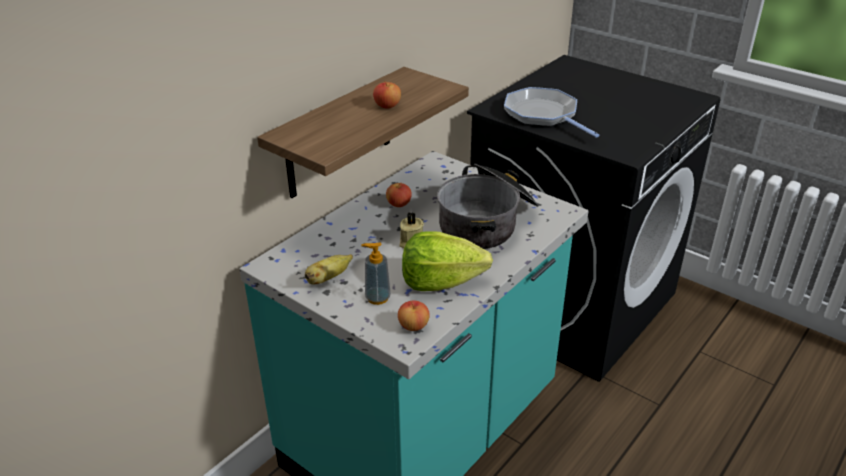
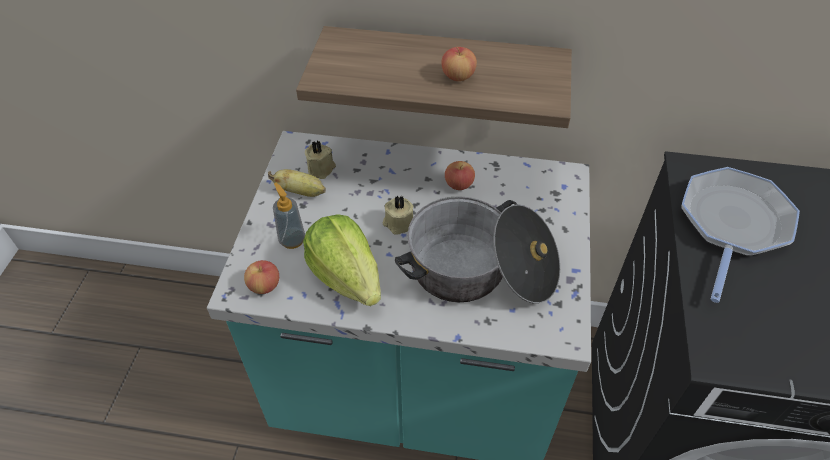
camera: 60 degrees right, 15 degrees up
none -> beige candle [305,141,336,179]

